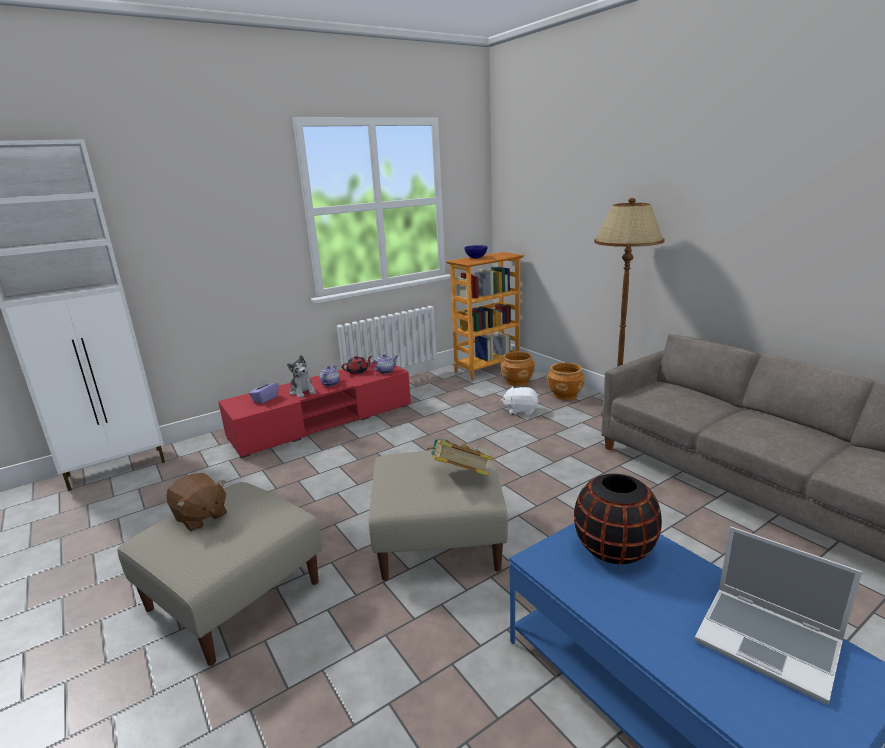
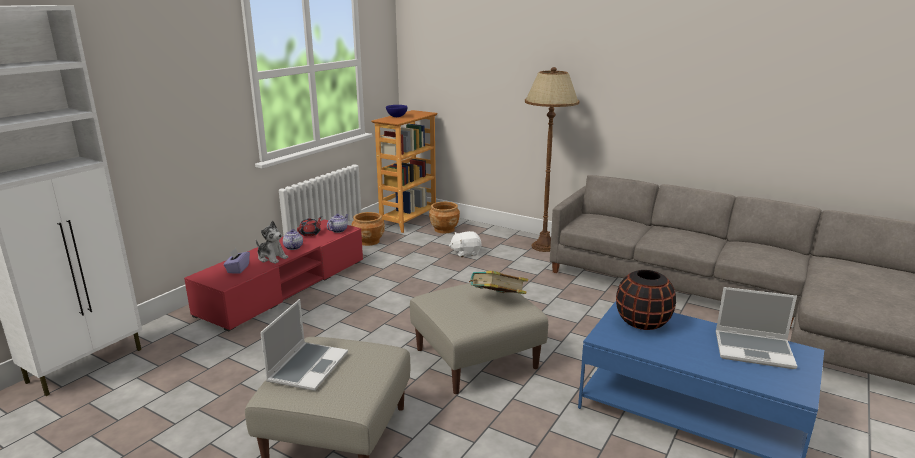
camera: 25 degrees left, 0 degrees up
brown plush toy [167,473,227,532] -> laptop [260,299,348,391]
brown planter [547,363,585,400] -> brown planter moved to [351,212,385,246]

